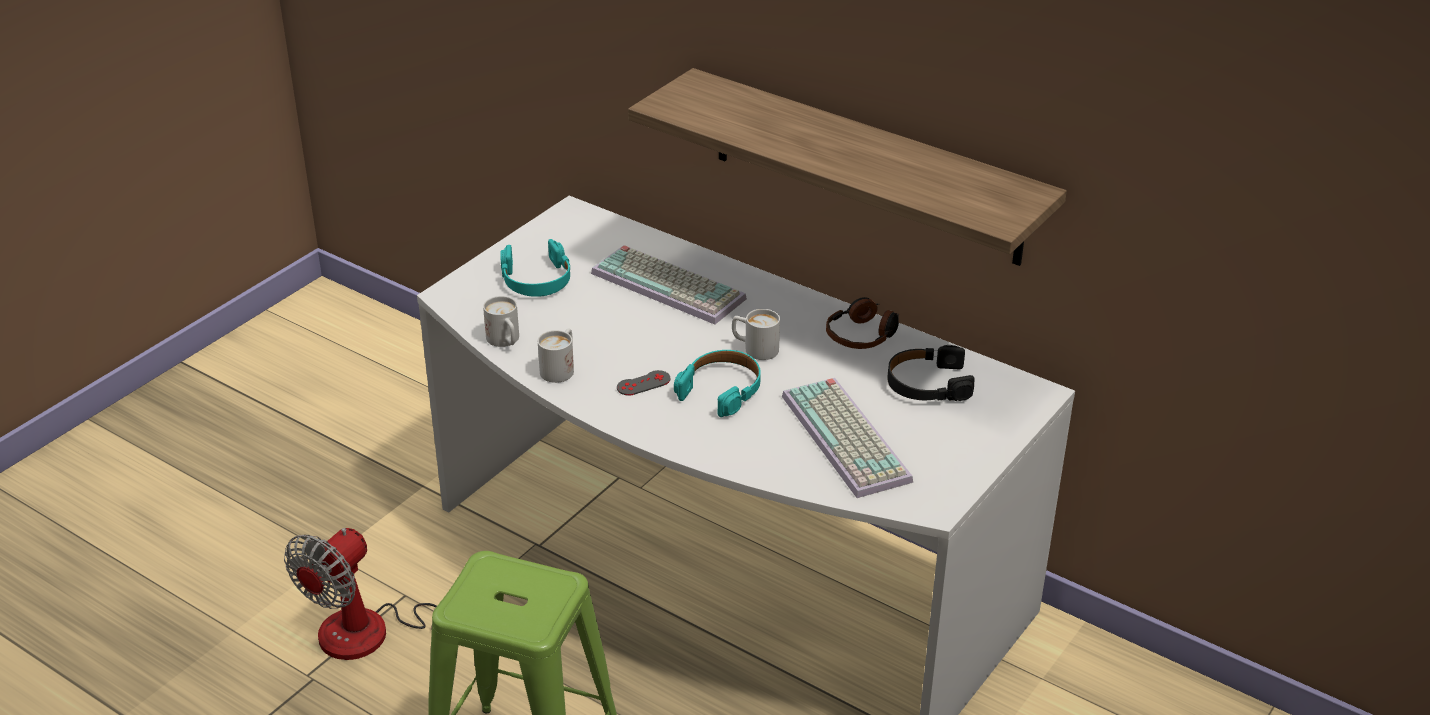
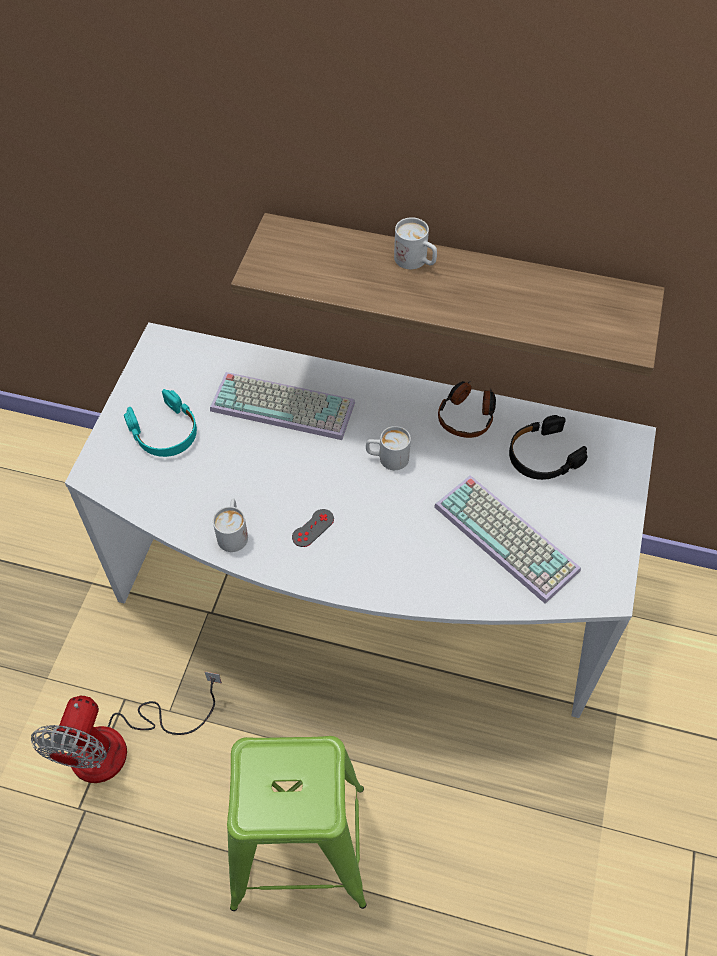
camera: 20 degrees left, 20 degrees up
white mug [483,296,519,347] -> white mug moved to [394,217,437,269]
turquoise headphones [674,350,761,417] -> none

